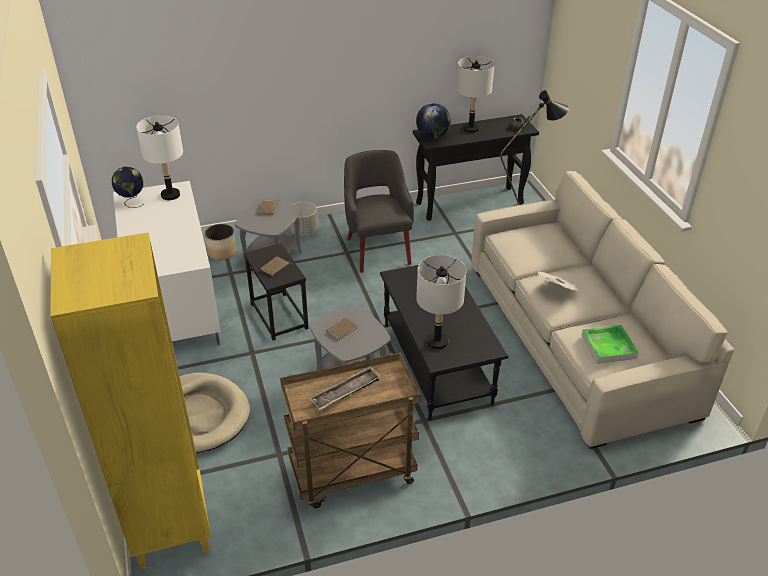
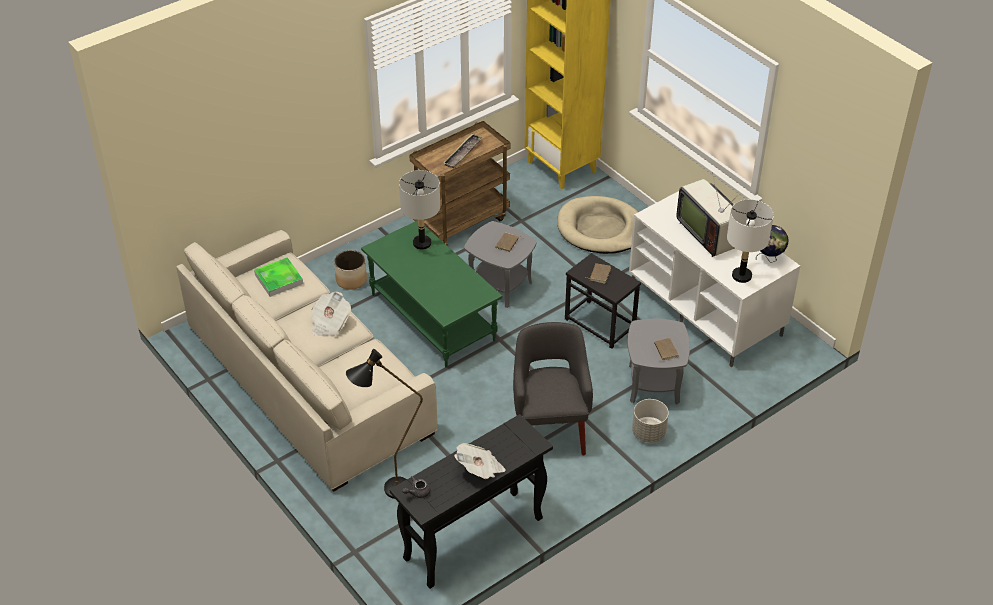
camera: 160 degrees right, 5 degrees up
planter [204,224,237,260] -> planter moved to [334,250,367,290]
grey armchair [344,150,414,273] -> grey armchair turned 150 degrees counterclockwise [513,322,593,456]
black coffee table [380,265,509,420] -> green coffee table [361,220,503,368]
globe [416,103,451,138] -> none
grey table lamp [457,56,495,133] -> newspaper [454,443,506,479]
none -> television [676,172,737,257]

